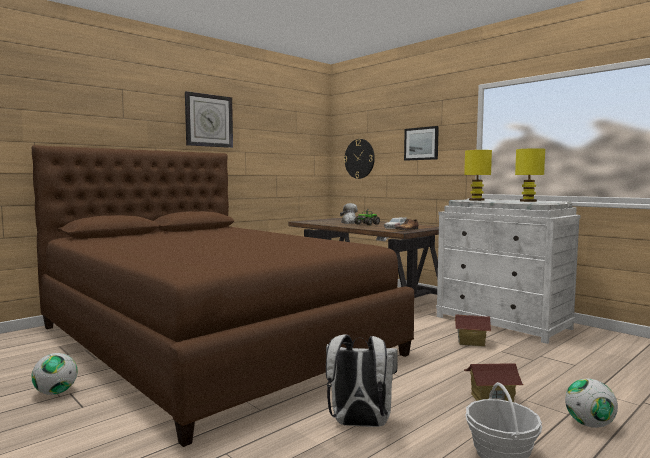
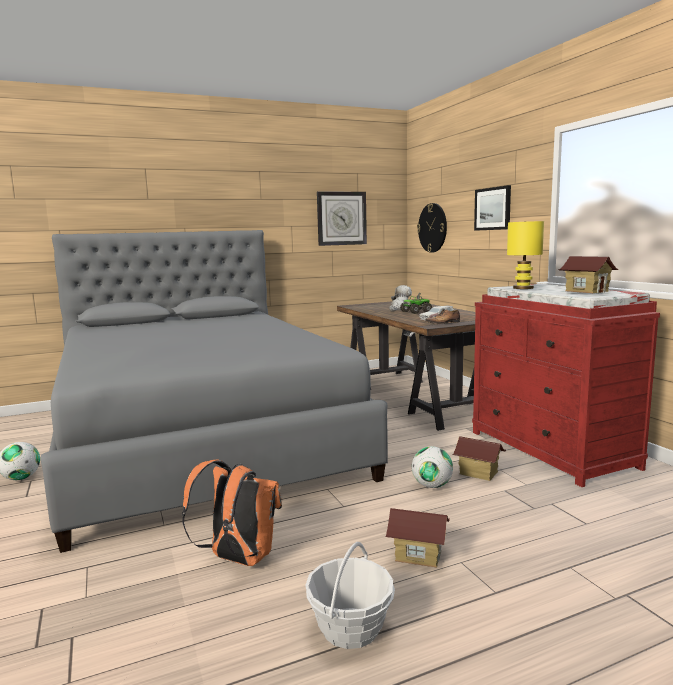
camera: 20 degrees right, 5 degrees up
brown bed [32,145,414,447] -> grey bed [40,230,388,553]
wall clock [185,91,233,148] -> wall clock moved to [317,191,367,246]
white backpack [326,334,398,427] -> orange backpack [182,460,282,566]
white dresser [436,199,581,344] -> red dresser [472,284,660,487]
yellow table lamp [515,148,545,202] -> toy house [558,256,619,293]
football [565,379,618,428] -> football moved to [412,446,453,488]

